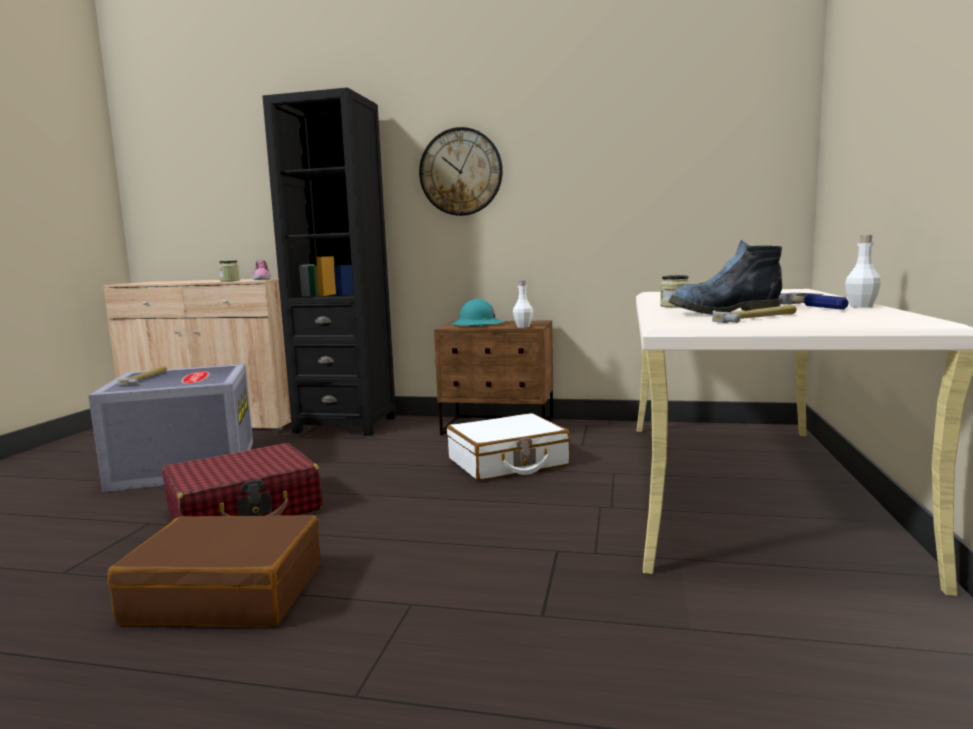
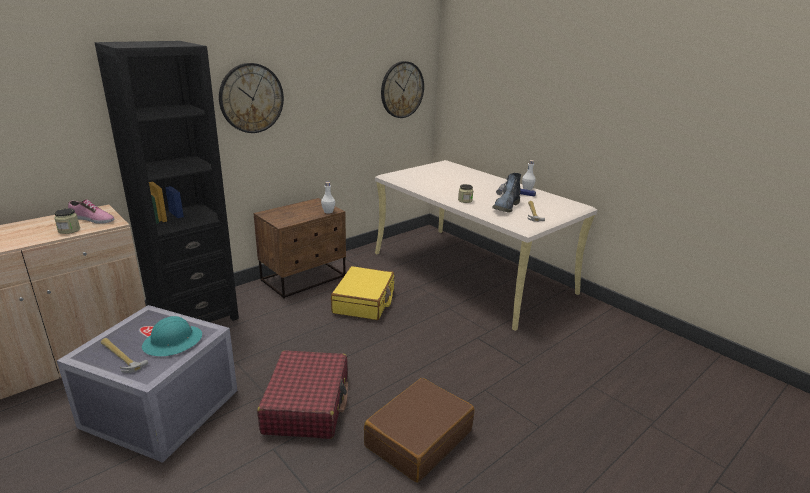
camera: 55 degrees left, 15 degrees up
white suitcase [447,413,571,481] -> yellow suitcase [331,266,394,320]
turquoise hard hat [452,299,504,327] -> turquoise hard hat moved to [142,316,202,356]
none -> wall clock [381,61,424,118]

